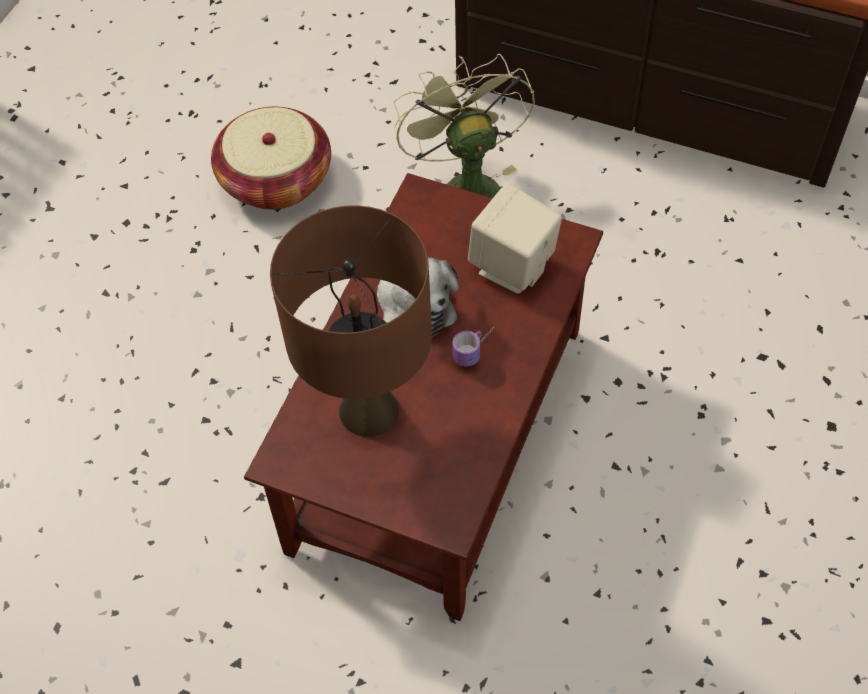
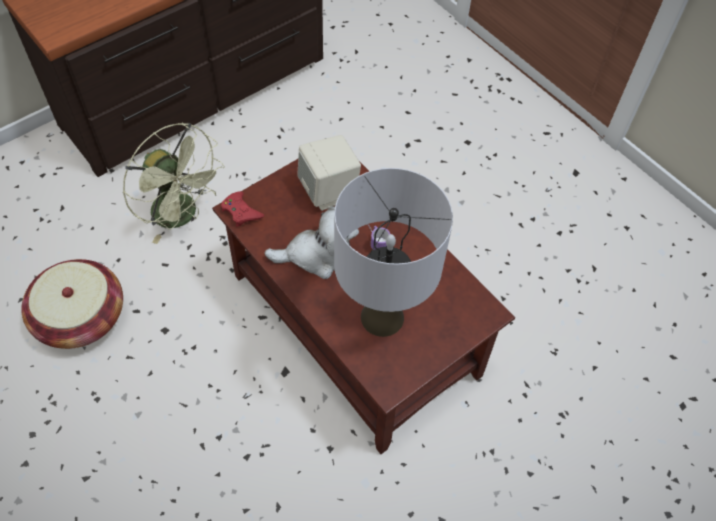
camera: 65 degrees left, 0 degrees up
brown table lamp [270,205,432,437] -> grey table lamp [334,168,453,337]
green fan [393,54,535,198] -> green fan turned 150 degrees counterclockwise [123,122,225,244]
none -> red game controller [221,191,264,227]

